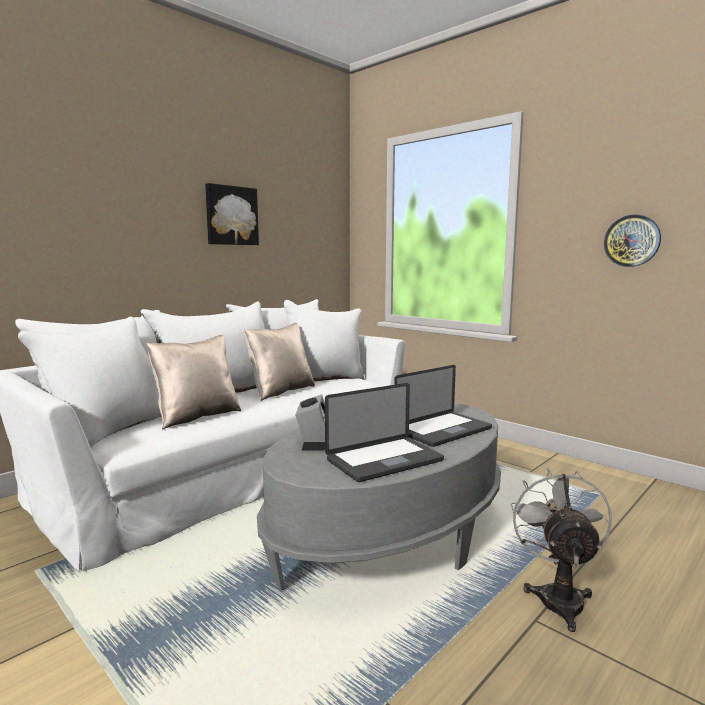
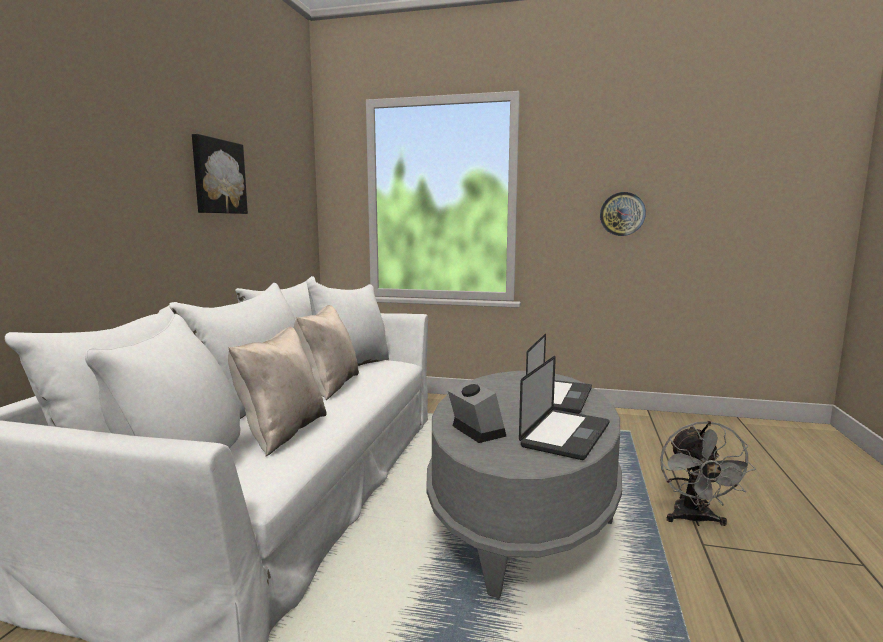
camera: 30 degrees left, 0 degrees up
grey fan [511,468,612,632] -> grey fan turned 150 degrees counterclockwise [660,421,756,526]

